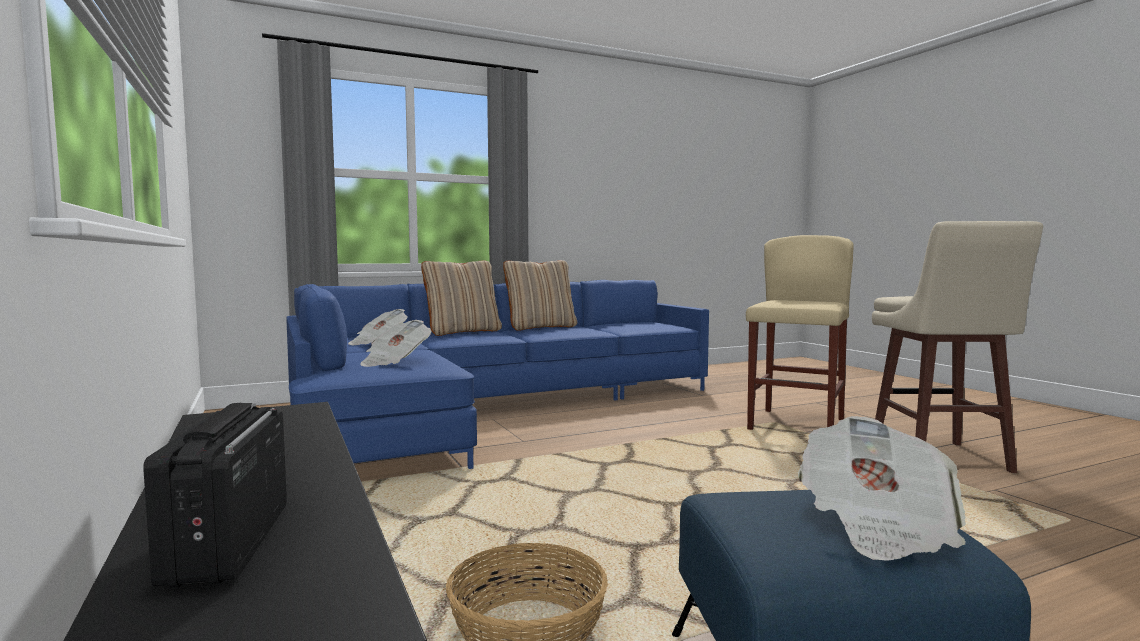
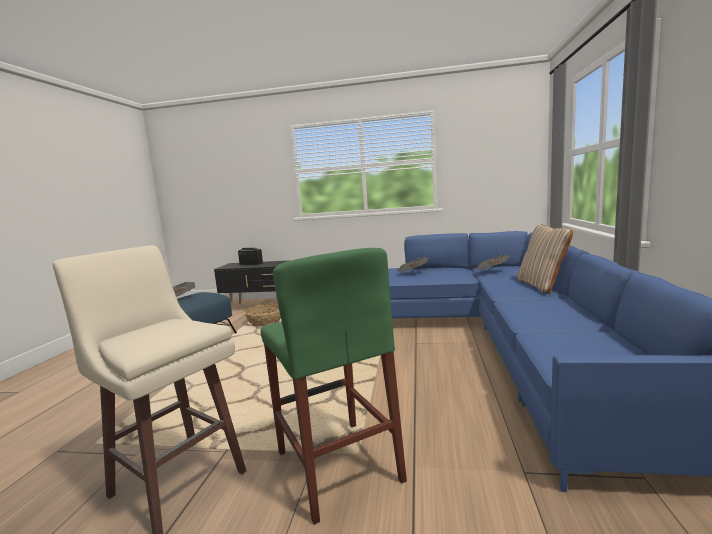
camera: 125 degrees right, 5 degrees up
beige pillow [503,260,577,331] -> none
beige stool [746,235,854,430] -> green stool [260,248,407,525]

